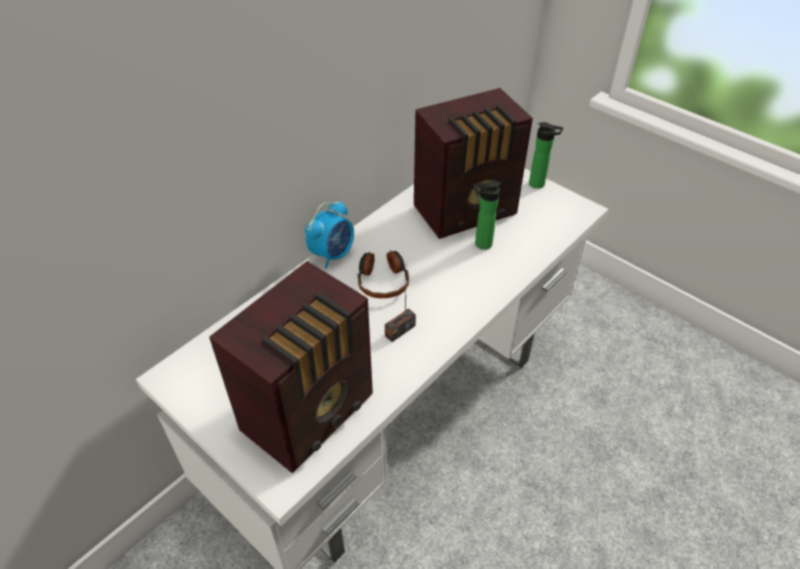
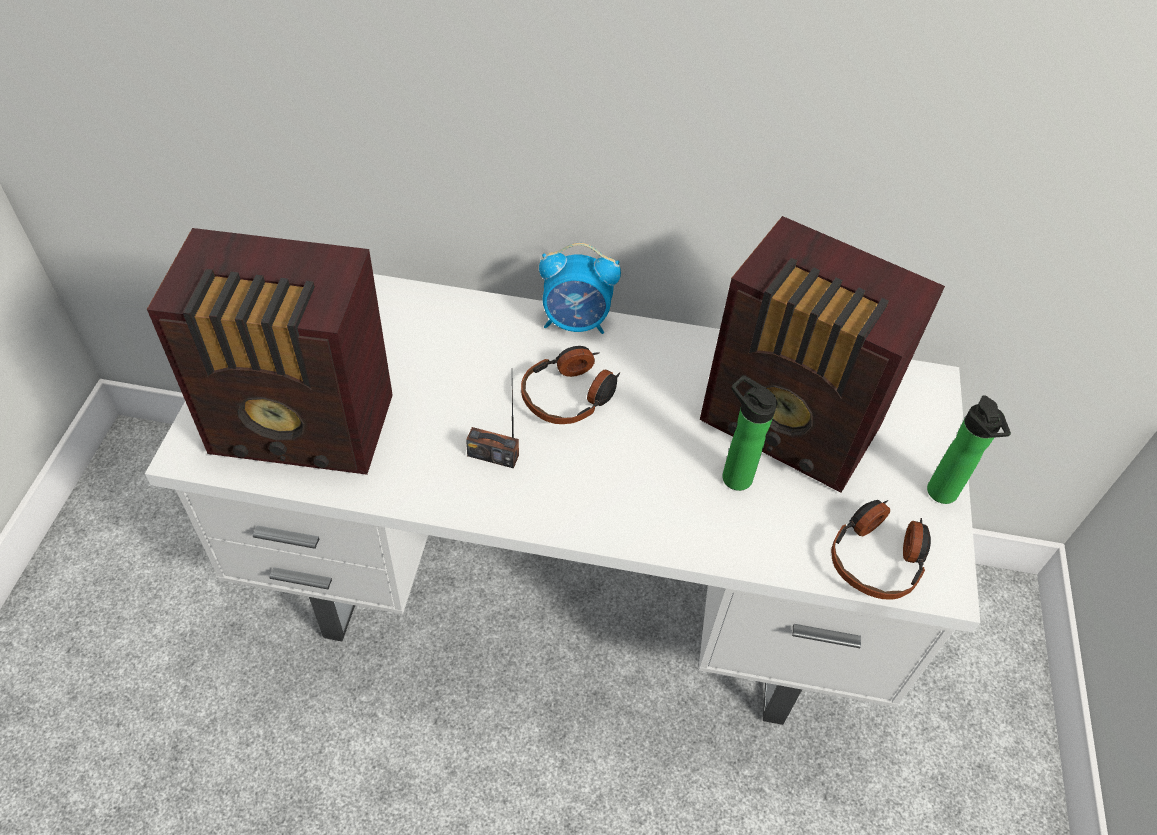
camera: 55 degrees right, 5 degrees up
none -> headphones [831,500,931,600]

